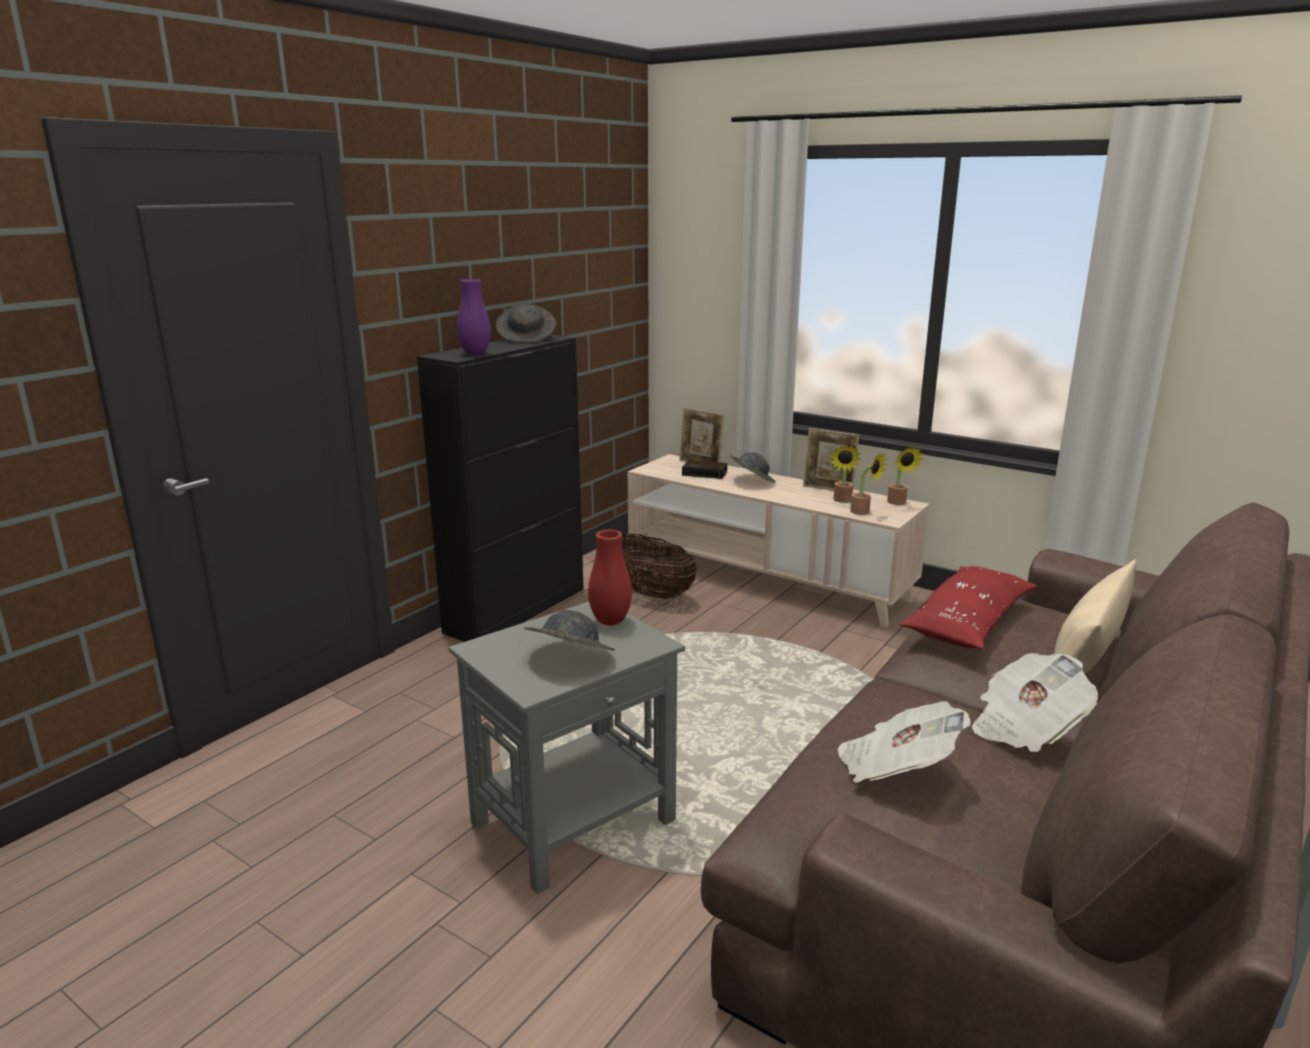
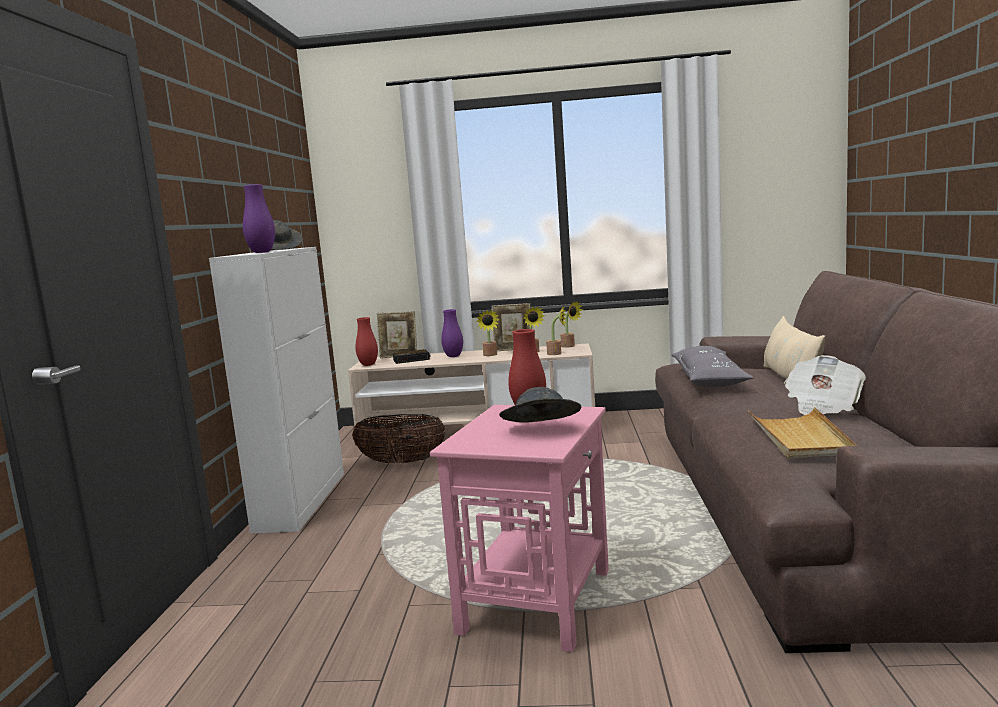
camera: 30 degrees left, 10 degrees down
black cabinet [417,335,584,642] -> white cabinet [209,247,344,534]
grey side table [448,602,685,894] -> pink side table [430,405,609,652]
grey hat [730,452,776,483] -> purple vase [441,309,463,357]
newspaper [837,701,970,783] -> beige tray [748,407,857,458]
red pillow [900,566,1037,649] -> grey pillow [671,346,754,387]
none -> red vase [355,317,378,366]
none -> potted plant [476,310,500,356]

